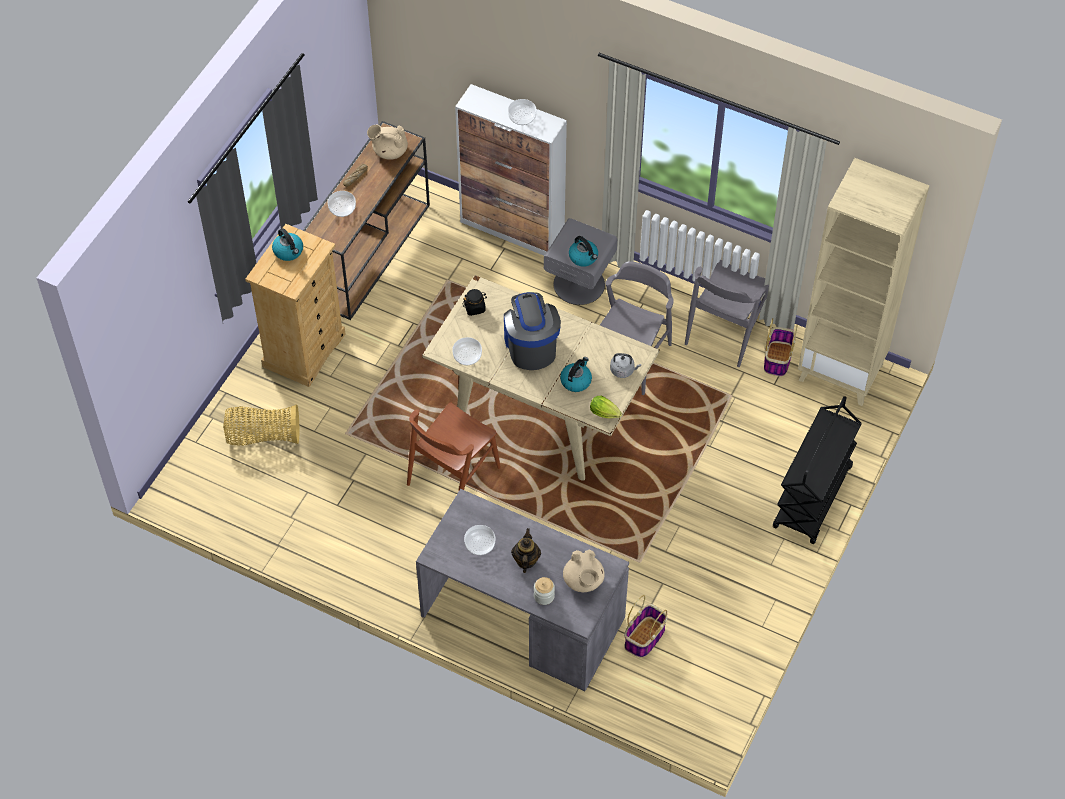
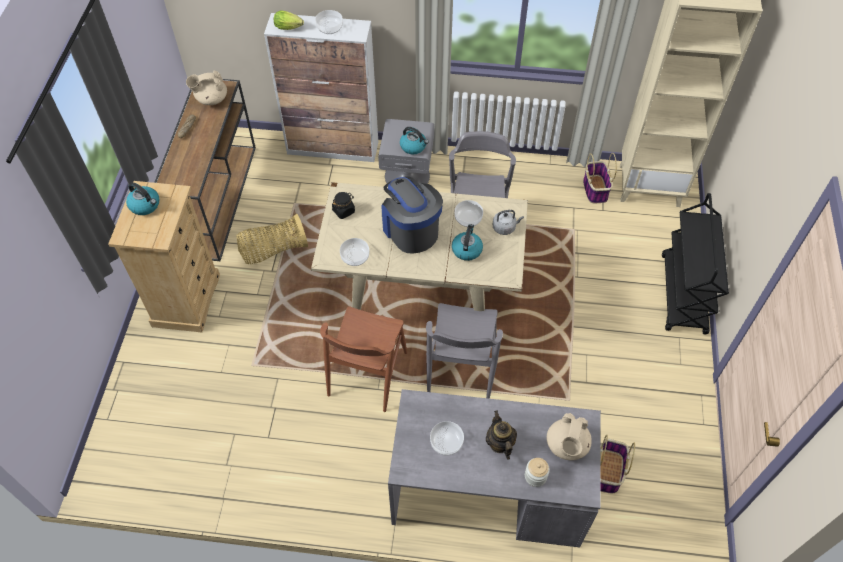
camera: 20 degrees left, 0 degrees up
basket [223,404,299,446] -> basket moved to [236,214,308,264]
bowl [328,191,356,217] -> bowl moved to [454,200,483,227]
beige teapot [563,549,605,592] -> beige teapot turned 45 degrees clockwise [547,413,592,460]
lettuce [590,396,622,419] -> lettuce moved to [274,11,304,30]
grey chair [685,260,769,367] -> grey chair moved to [426,303,503,399]

